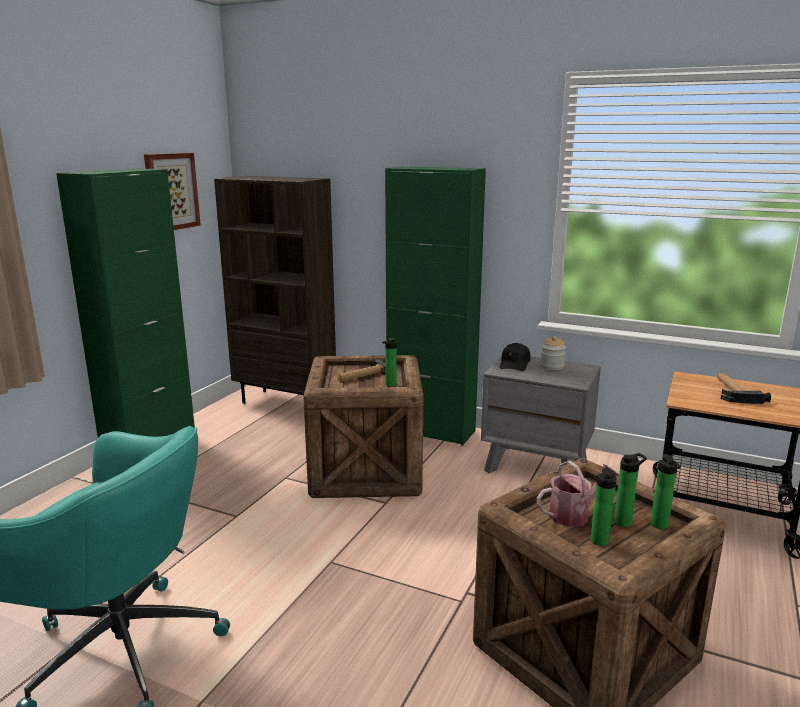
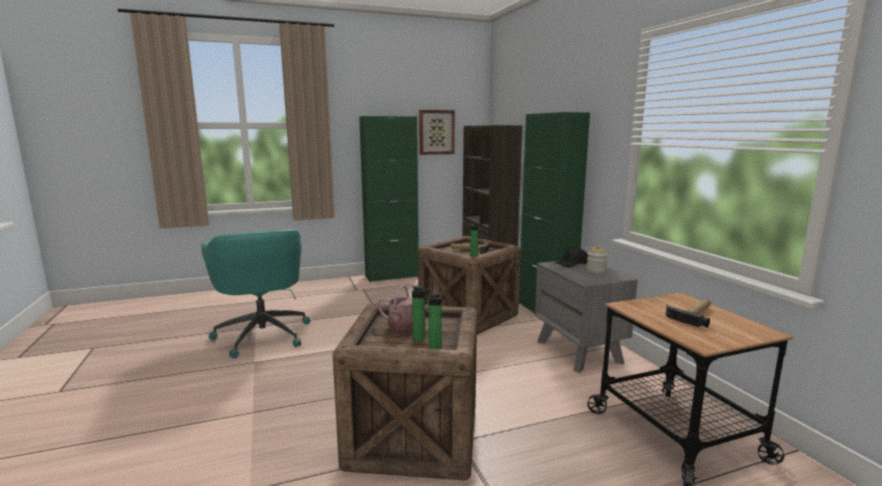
camera: 45 degrees right, 5 degrees down
bottle [591,467,617,546] -> none

